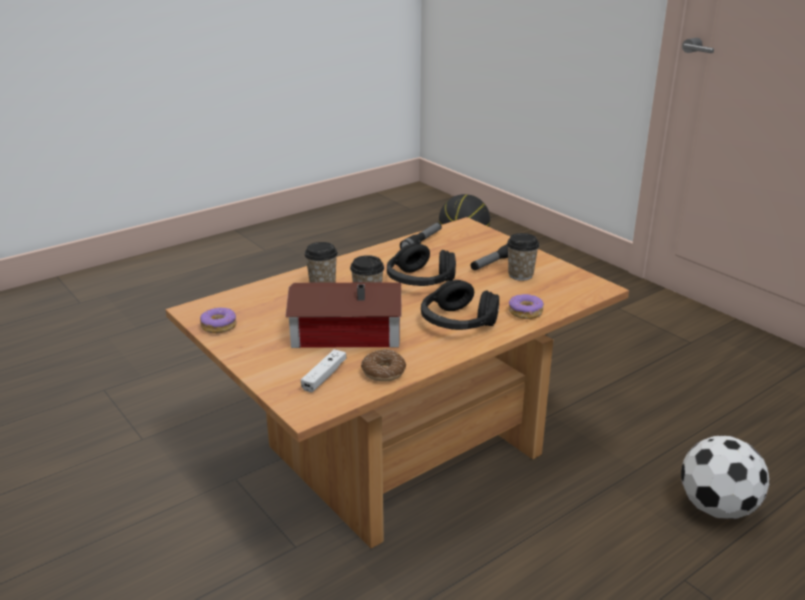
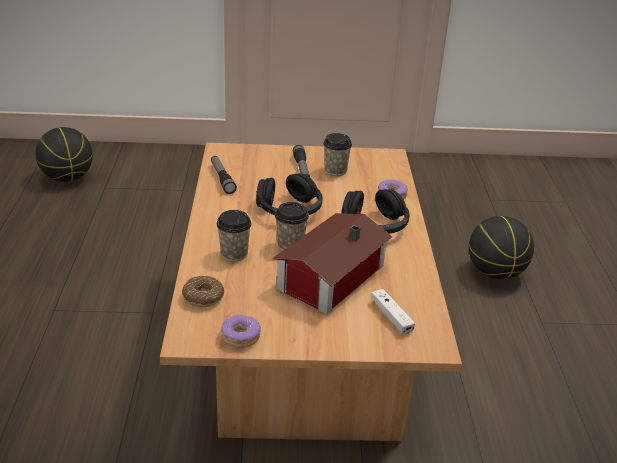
camera: 55 degrees left, 5 degrees up
donut [361,349,406,382] -> donut moved to [182,276,224,307]
football [681,436,769,519] -> basketball [469,216,534,279]

